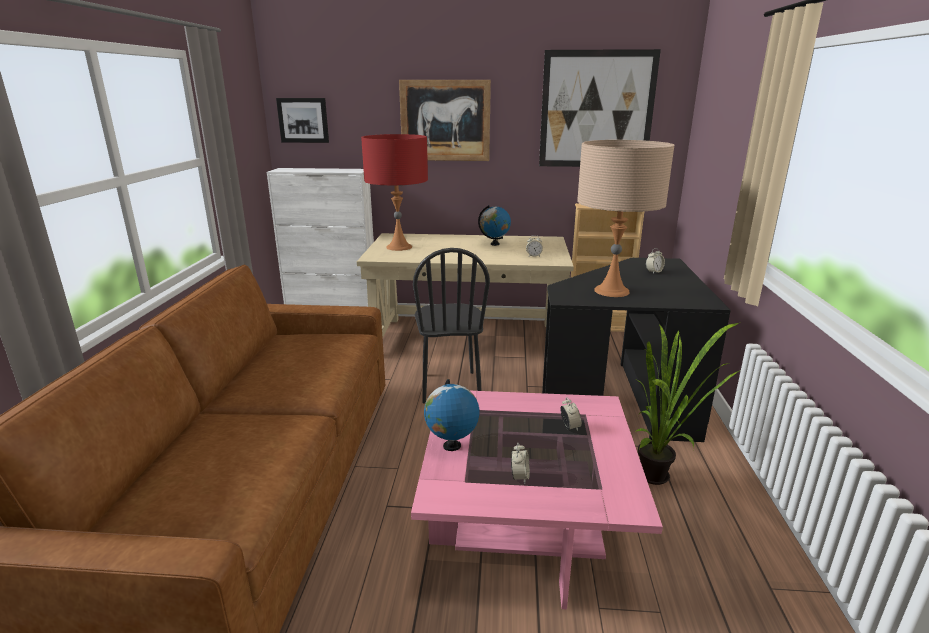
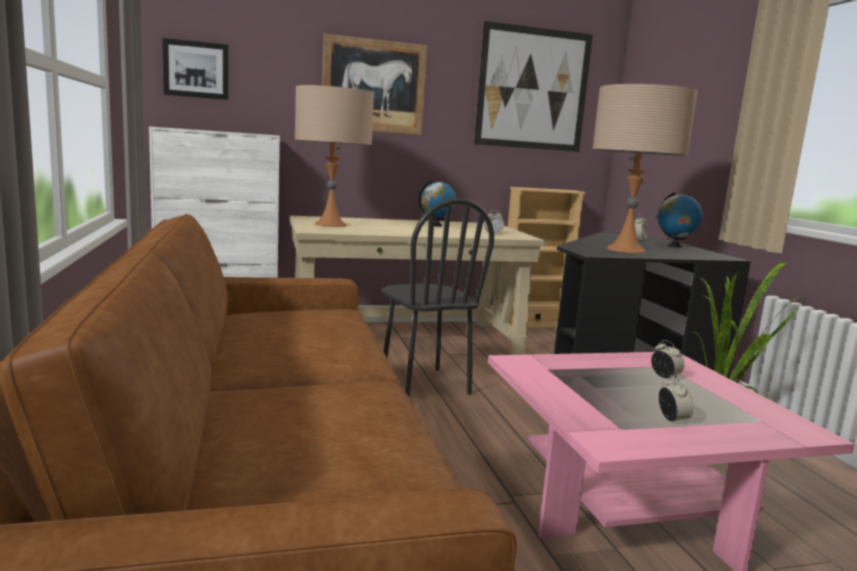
camera: 20 degrees left, 10 degrees down
red table lamp [361,134,428,251] -> beige table lamp [295,85,374,227]
globe [424,379,479,451] -> globe moved to [657,192,703,247]

